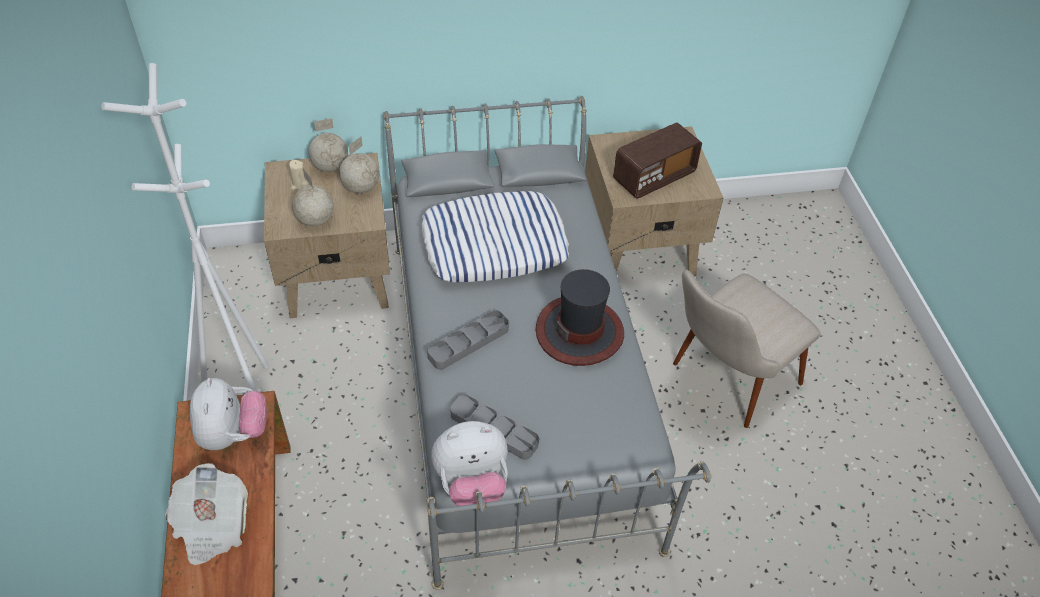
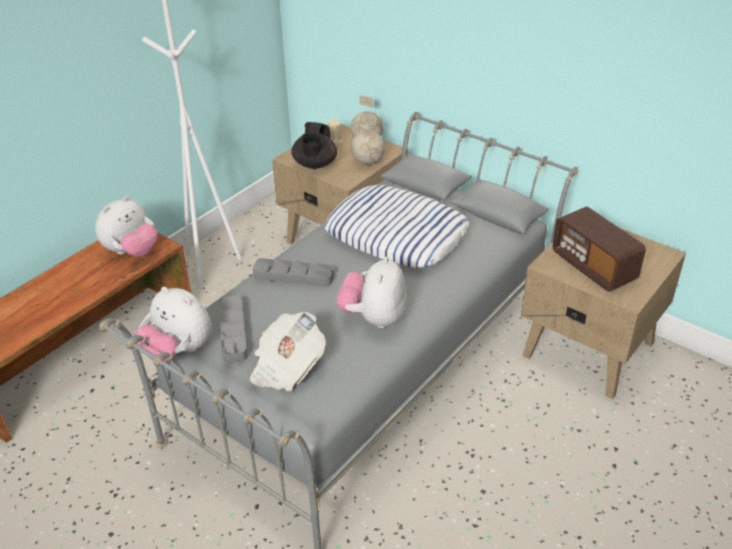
camera: 50 degrees right, 10 degrees down
newspaper [165,463,248,565] -> newspaper moved to [250,312,326,391]
globe [292,169,334,226] -> black teapot [291,122,337,169]
hat [536,269,624,366] -> plush toy [337,257,407,328]
radio [613,122,702,199] -> radio turned 45 degrees clockwise [552,206,646,292]
beige chair [673,270,820,428] -> none

